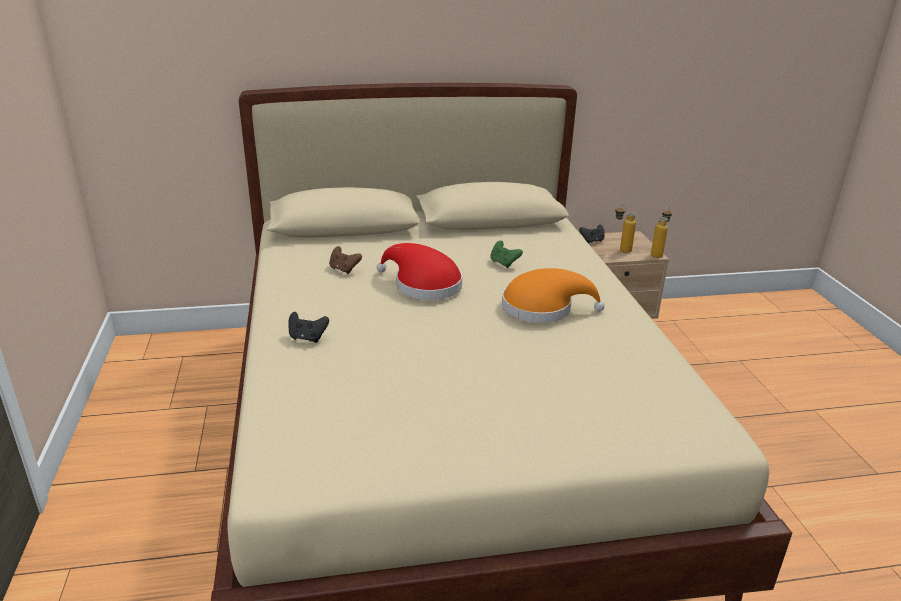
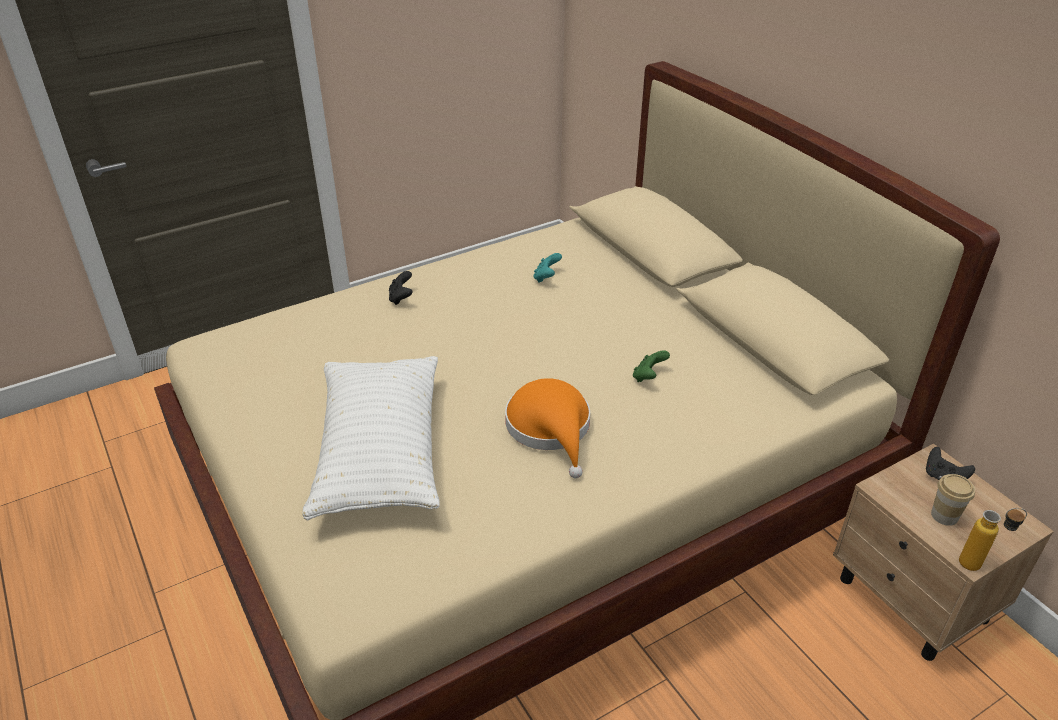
camera: 70 degrees right, 10 degrees up
brown game controller [329,246,362,274] -> turquoise game controller [533,253,562,283]
red hat [377,243,462,300] -> none
bottle [615,204,636,253] -> cup [931,474,975,526]
none -> white pillow [303,356,440,521]

